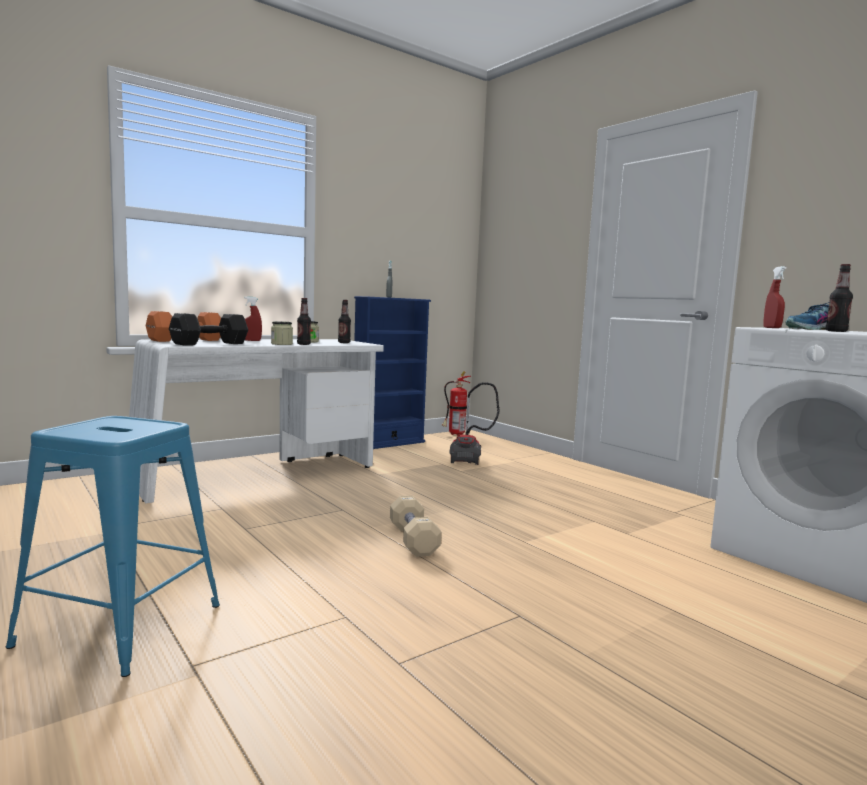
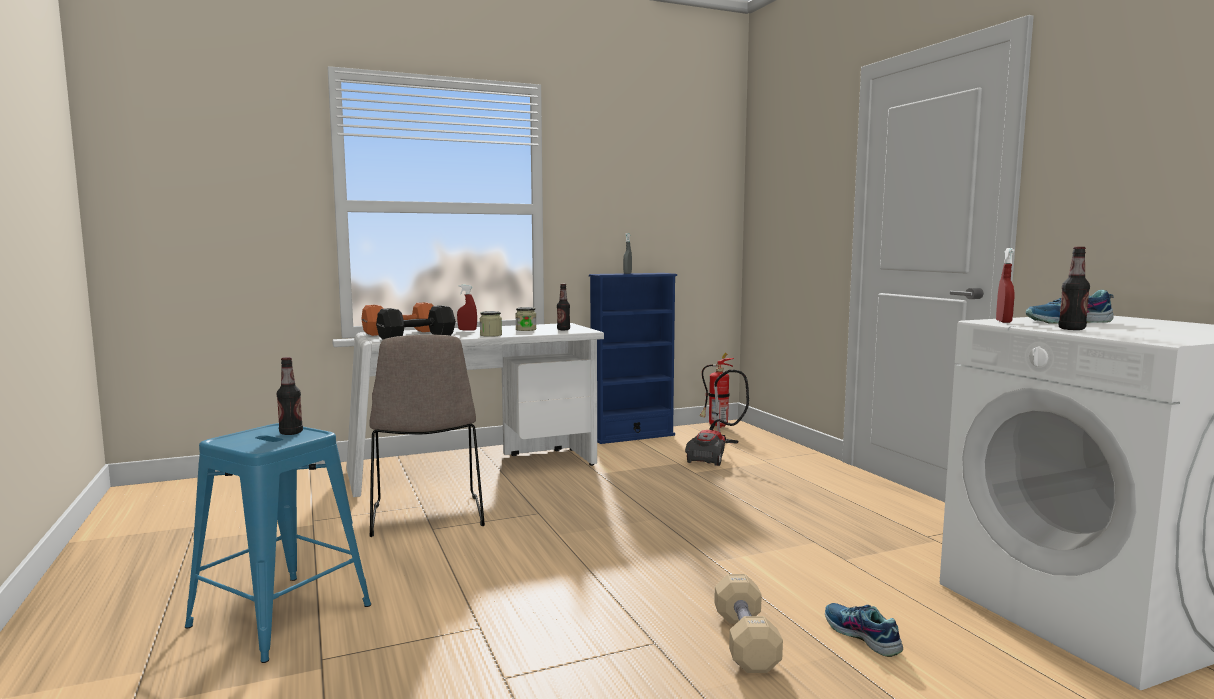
camera: 15 degrees right, 0 degrees up
bottle [297,298,311,345] -> bottle moved to [277,357,303,435]
beige dumbbell [390,496,441,557] -> beige dumbbell moved to [714,574,783,673]
none -> beige chair [369,334,485,537]
none -> shoe [825,603,903,657]

